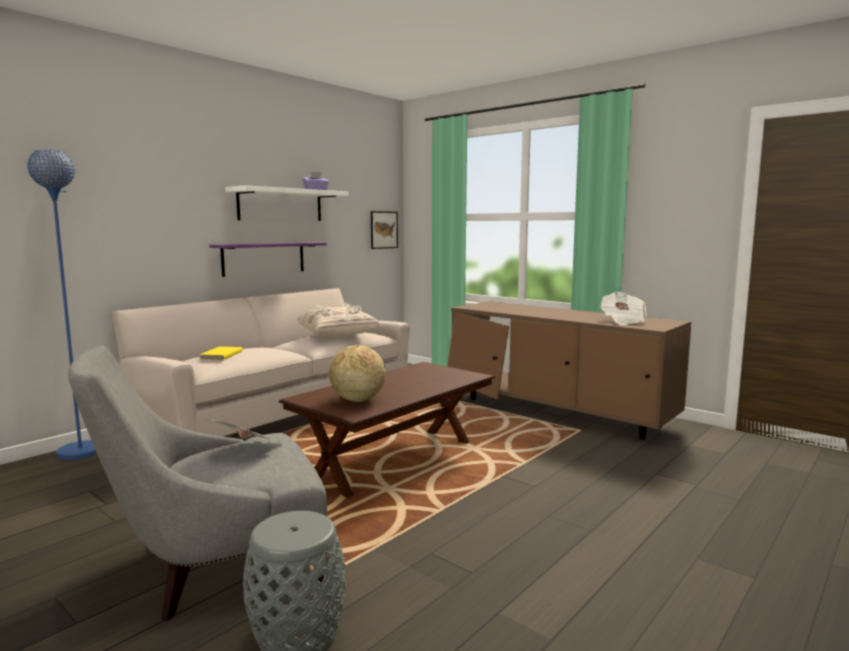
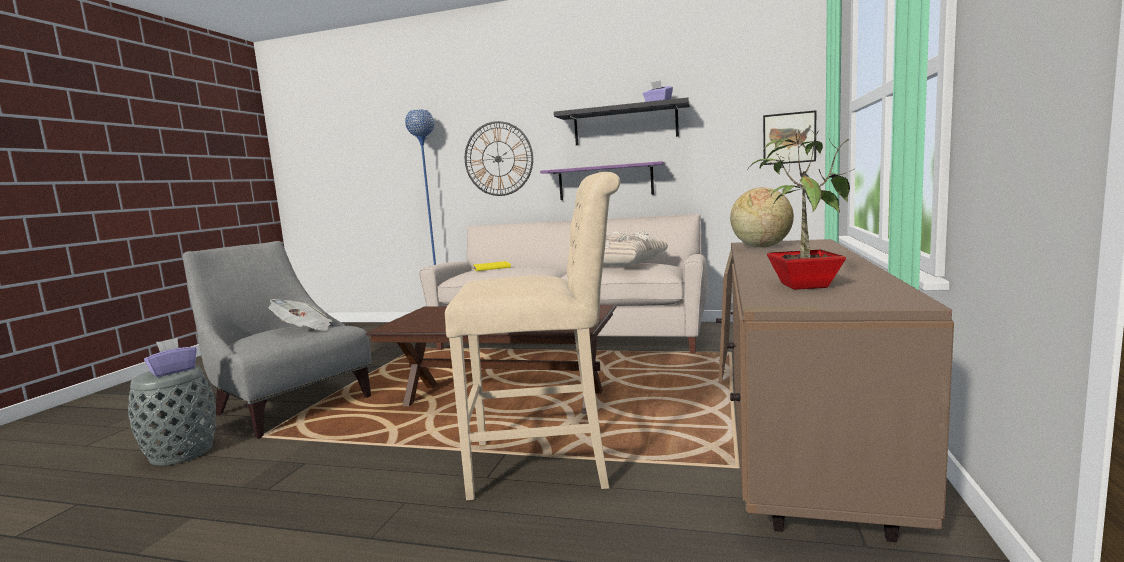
camera: 65 degrees right, 0 degrees up
white shelf [225,185,348,221] -> black shelf [554,97,690,145]
globe [329,345,386,402] -> globe moved to [730,187,794,248]
newspaper [600,292,646,325] -> potted plant [749,130,854,290]
none -> purple tissue box [144,338,197,377]
none -> beige stool [445,172,620,500]
none -> wall clock [465,121,533,196]

